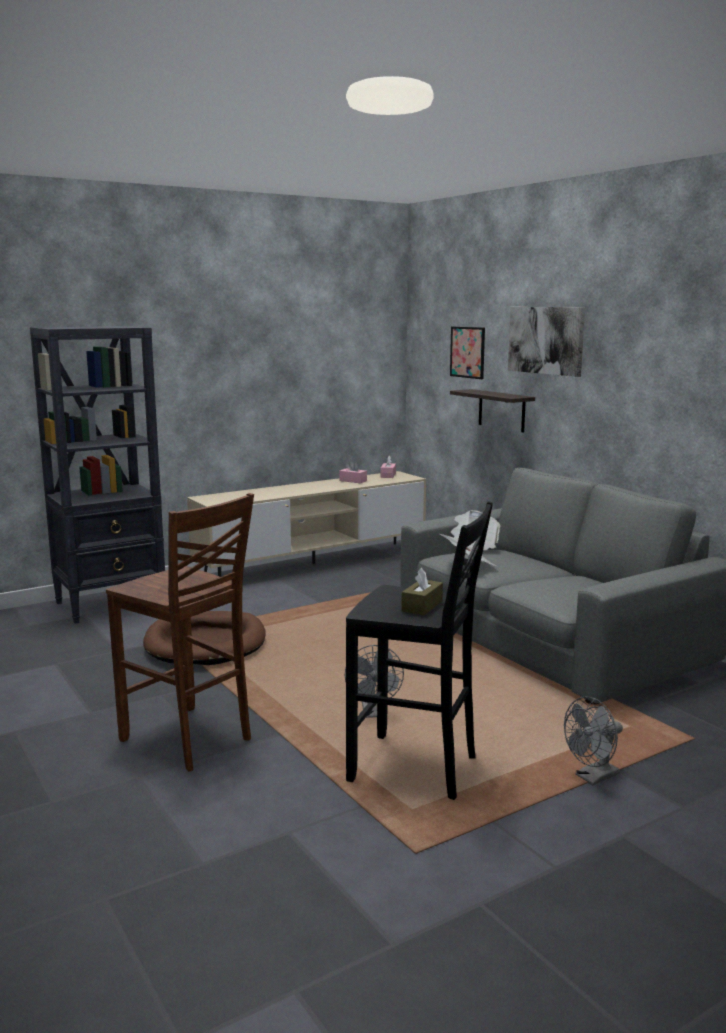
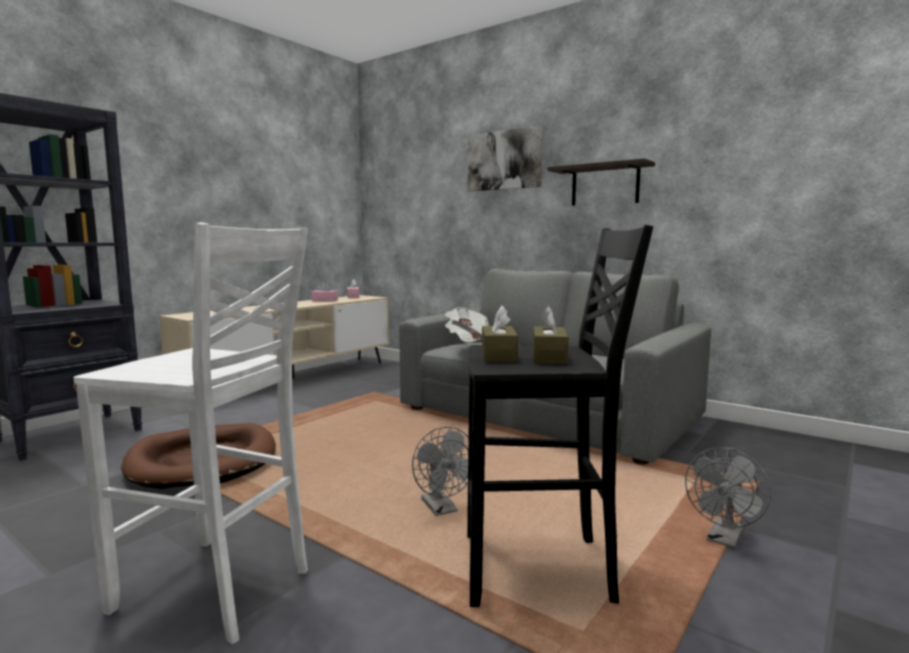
camera: 20 degrees left, 5 degrees down
brown stool [106,493,254,772] -> white stool [73,223,308,644]
picture [450,327,485,379] -> none
shelf [450,389,535,433] -> shelf moved to [547,158,655,206]
none -> brown tissue box [482,306,518,362]

